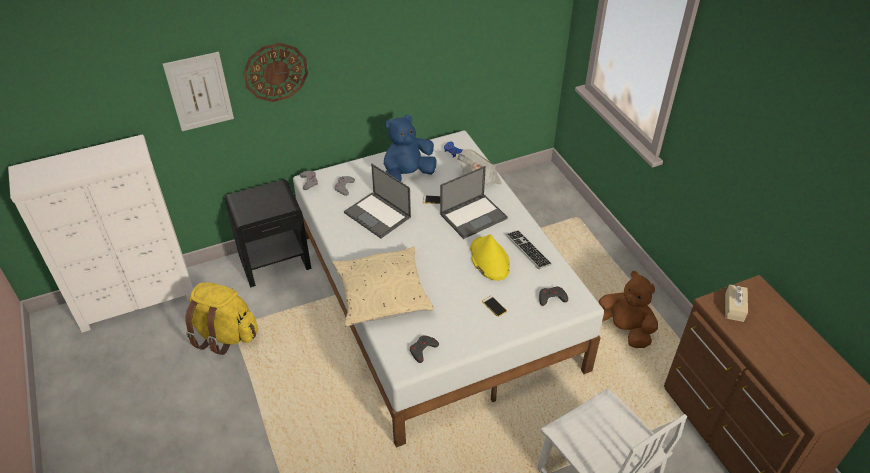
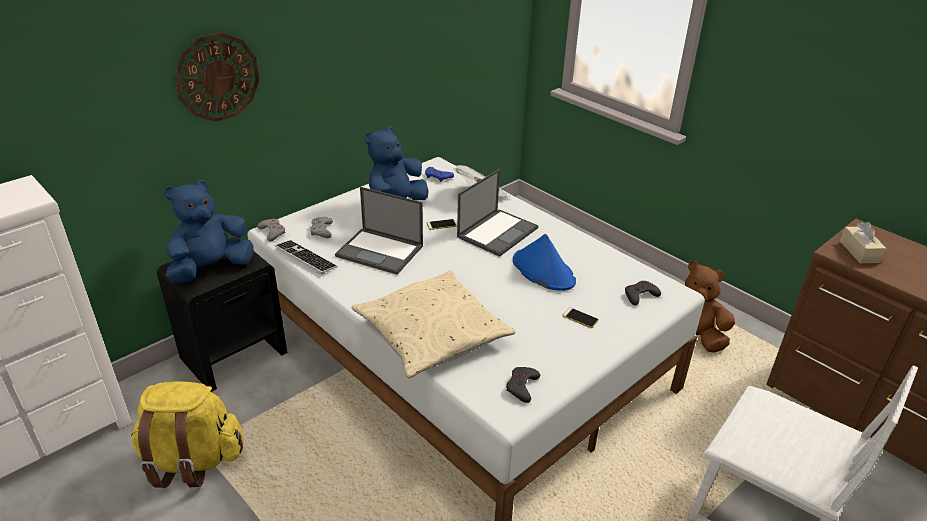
camera: 20 degrees left, 10 degrees down
picture [163,52,234,131] -> none
yellow hat [470,234,510,281] -> blue hat [513,234,576,291]
keyboard [506,230,552,269] -> keyboard moved to [274,240,338,274]
none -> blue plush toy [165,180,253,283]

